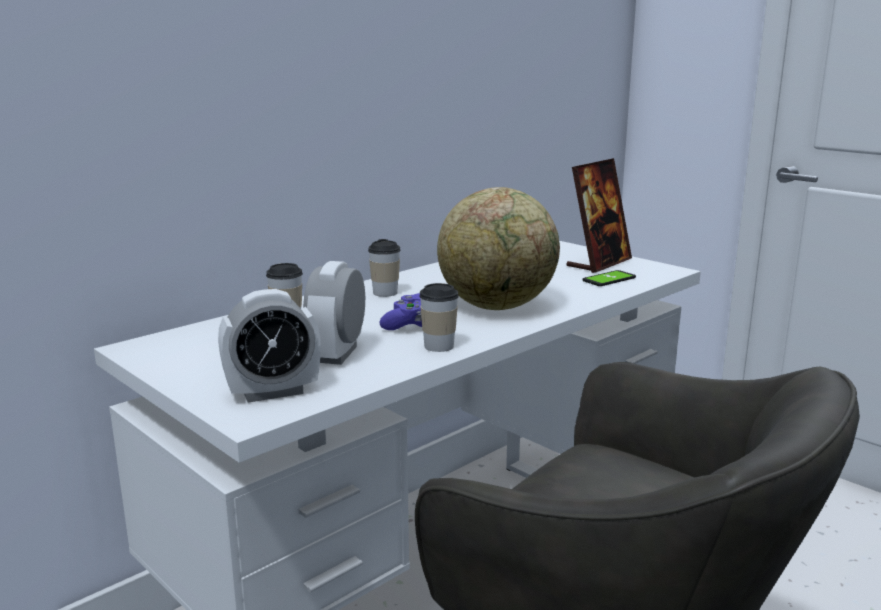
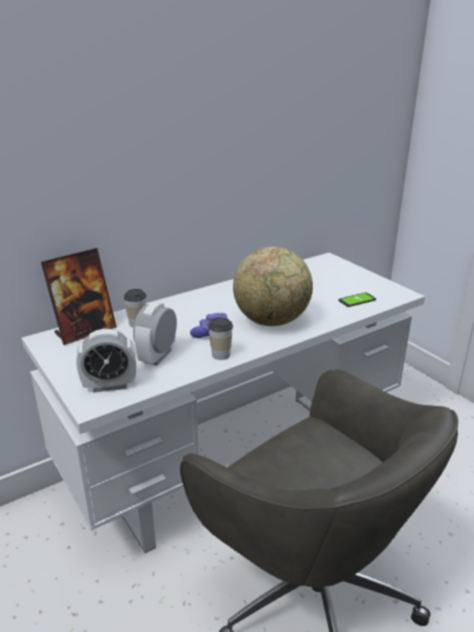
camera: 10 degrees right, 10 degrees up
cup [368,239,401,297] -> none
picture frame [566,158,632,273] -> picture frame moved to [41,248,117,345]

